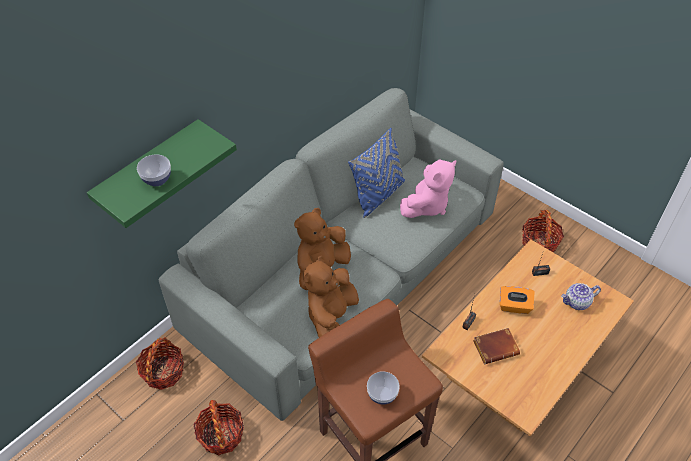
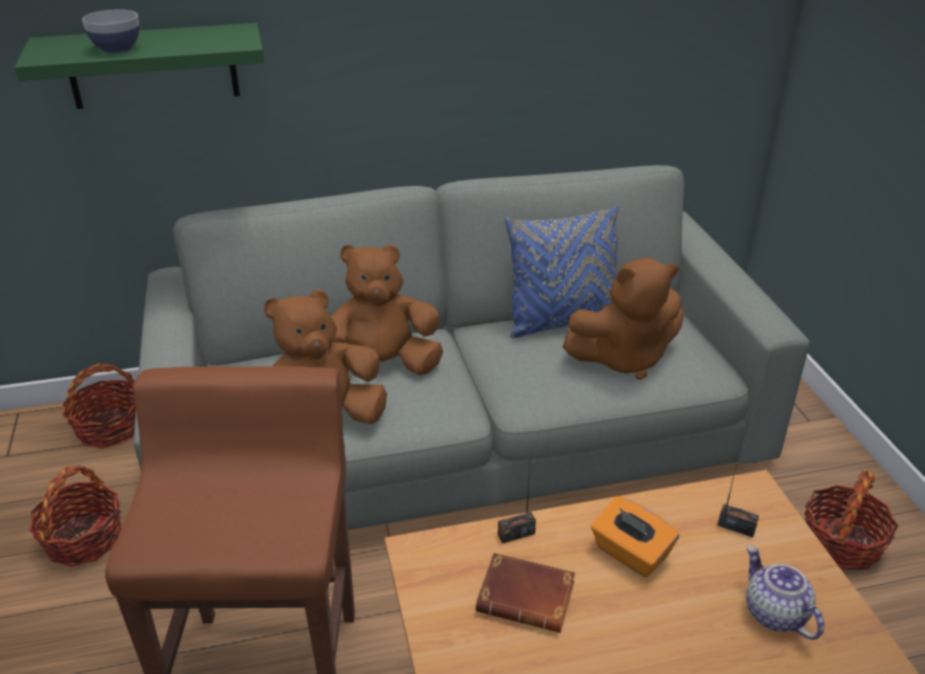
camera: 35 degrees right, 15 degrees down
bowl [367,371,400,405] -> none
pink plush toy [400,159,456,218] -> brown plush toy [563,258,684,380]
teapot [561,283,601,310] -> teapot turned 45 degrees clockwise [746,546,824,640]

